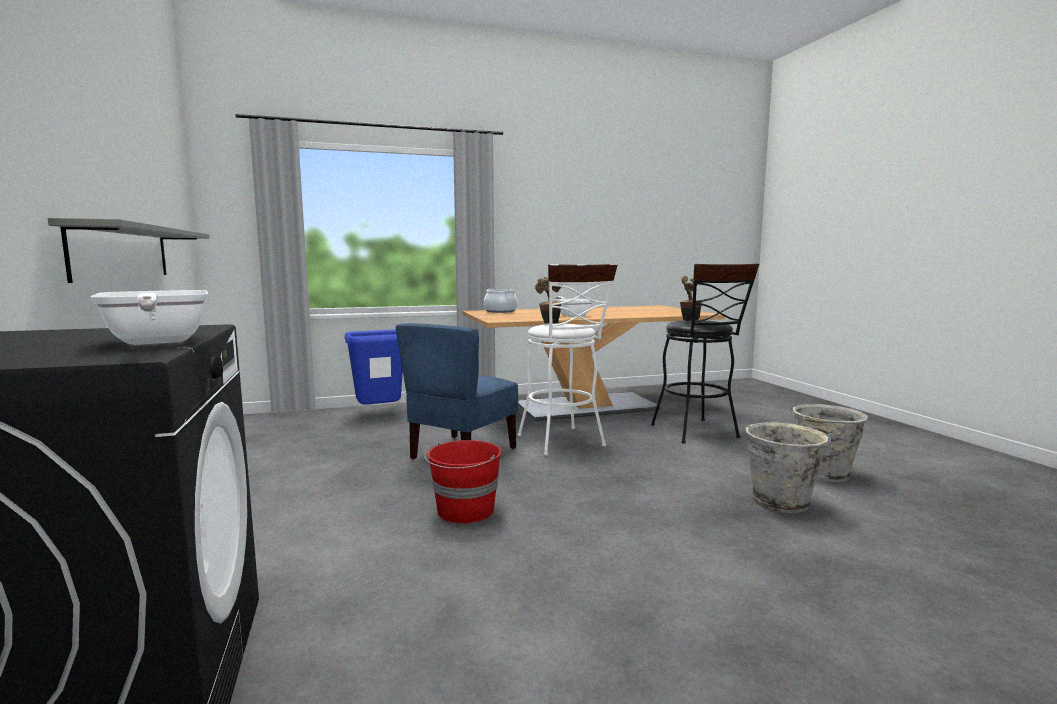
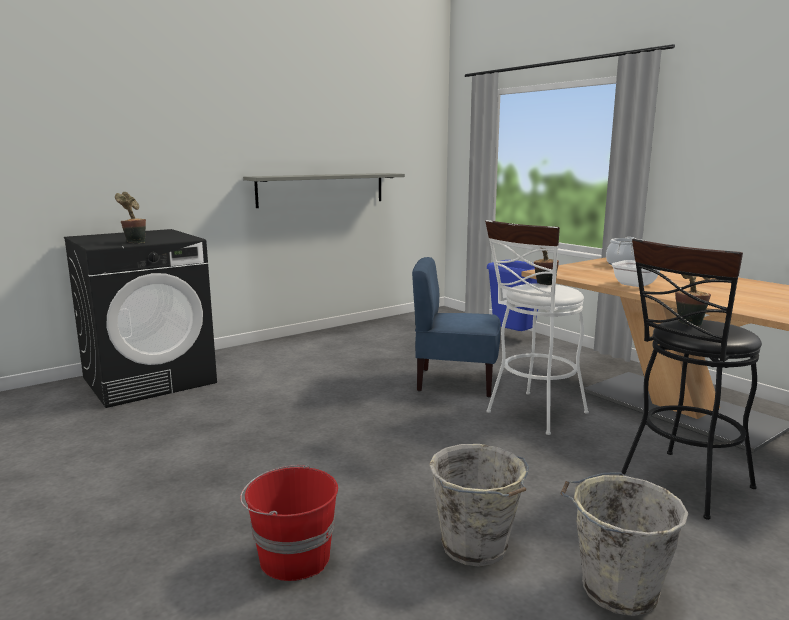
camera: 70 degrees right, 5 degrees up
frying pan [90,290,208,345] -> potted plant [115,192,146,243]
red bucket [424,440,502,524] -> red bucket moved to [240,464,338,581]

